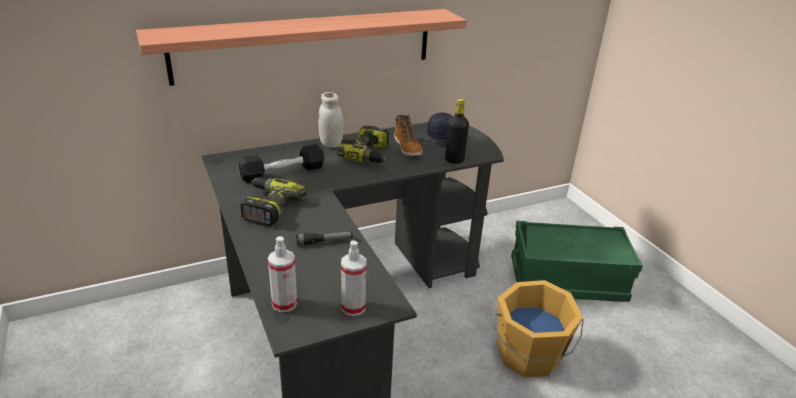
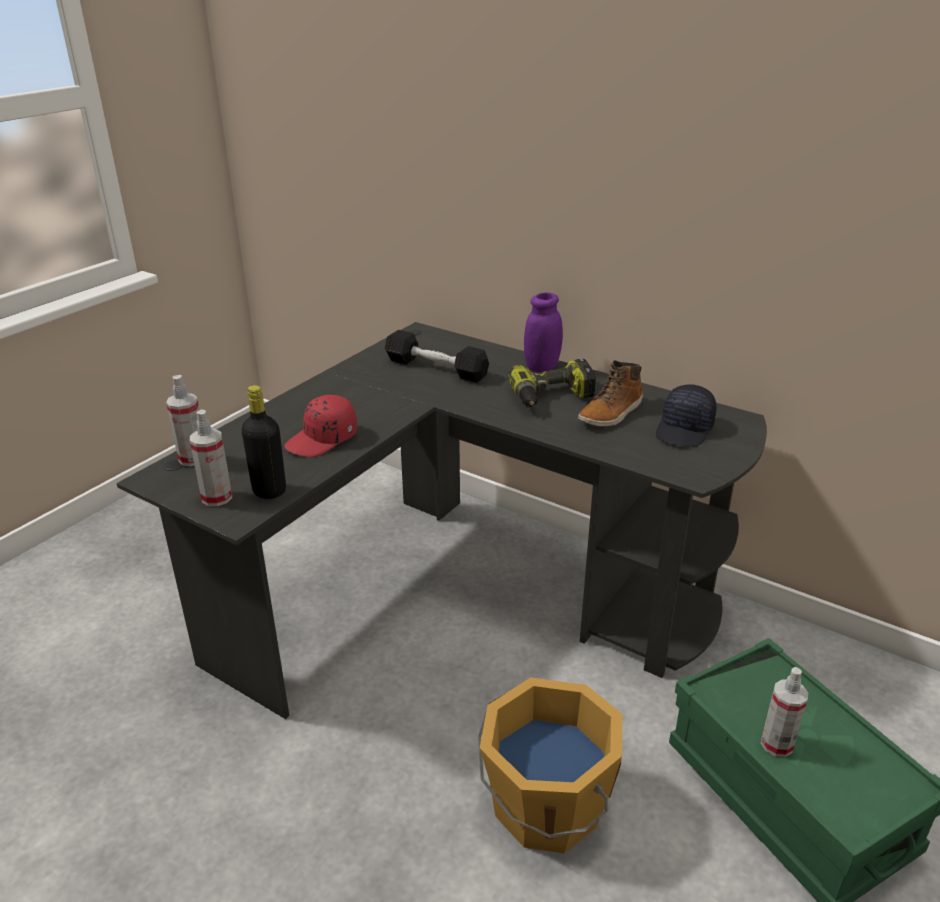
camera: 60 degrees right, 0 degrees up
shelf [136,9,467,86] -> none
power drill [240,177,307,227] -> none
flashlight [296,231,353,246] -> red cap [284,395,357,457]
white jar [318,92,343,148] -> purple jar [524,292,563,373]
black bottle [445,99,469,164] -> black bottle moved to [241,385,286,499]
none -> spray bottle [761,667,808,757]

